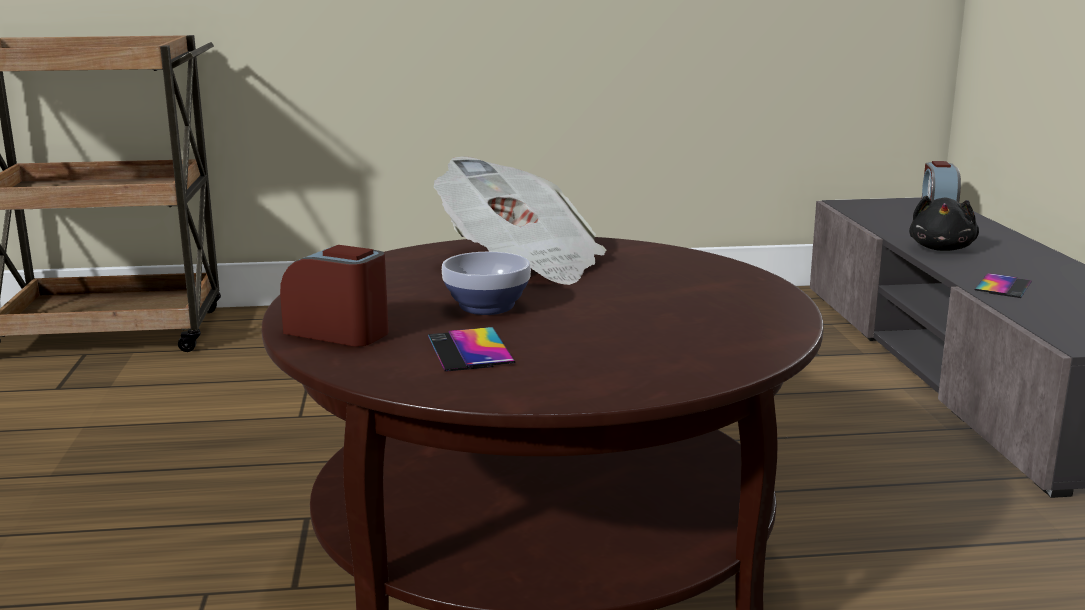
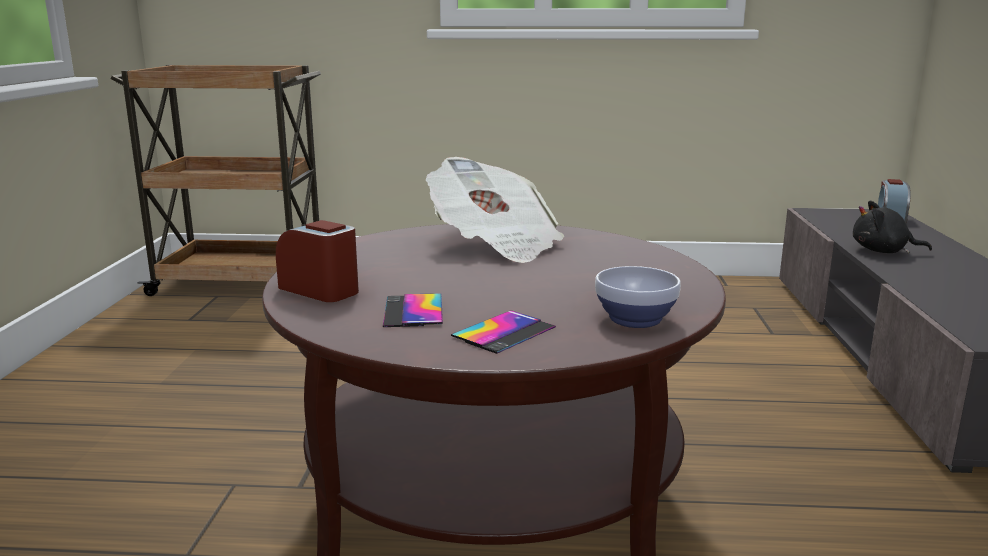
camera: 10 degrees right, 0 degrees up
bowl [442,252,531,315] -> bowl moved to [595,266,681,328]
black plush toy [909,195,979,251] -> black plush toy turned 75 degrees clockwise [853,201,932,254]
phone [974,273,1032,298] -> phone moved to [451,310,556,354]

